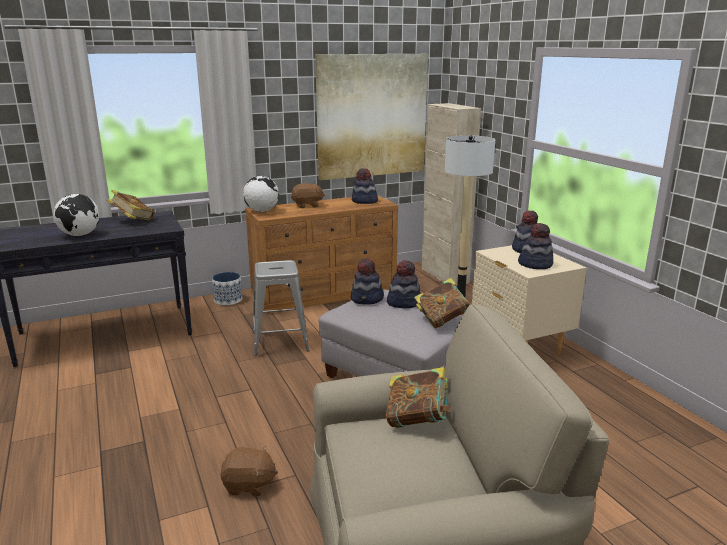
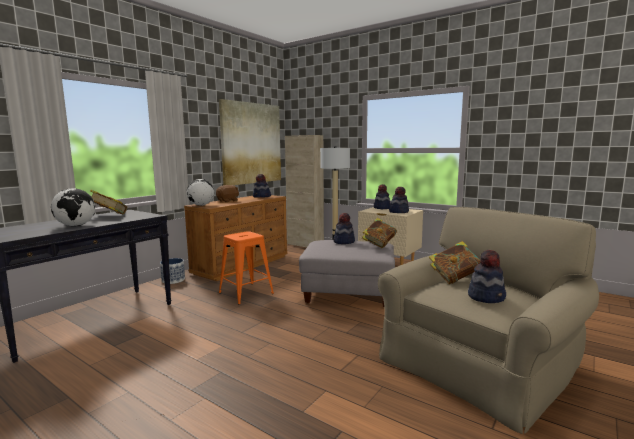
camera: 30 degrees left, 10 degrees down
brown plush toy [220,446,278,496] -> none
grey stool [252,260,309,356] -> orange stool [219,231,274,305]
hat [351,258,384,305] -> hat moved to [468,250,506,303]

